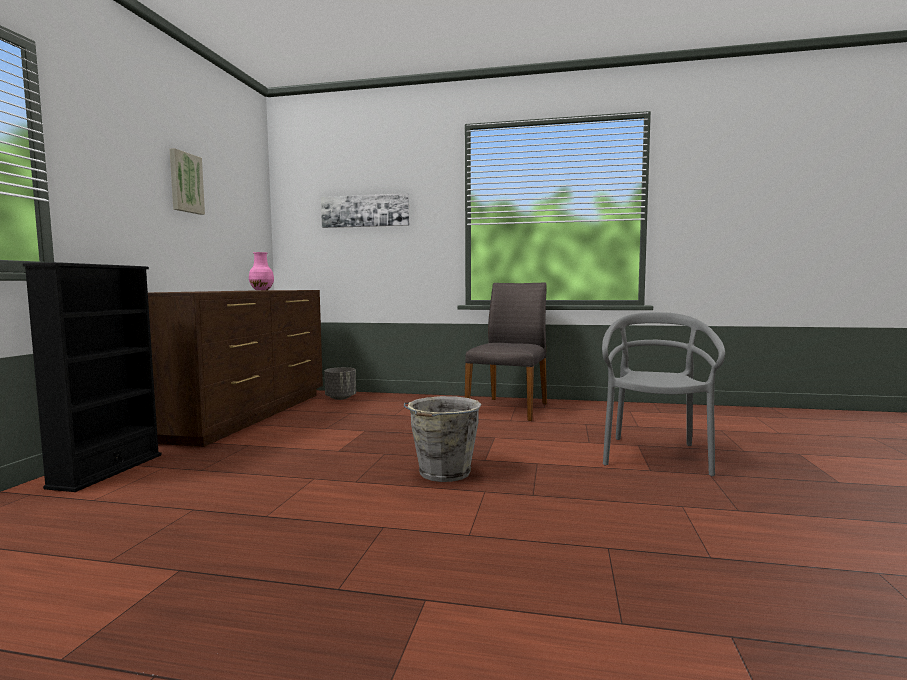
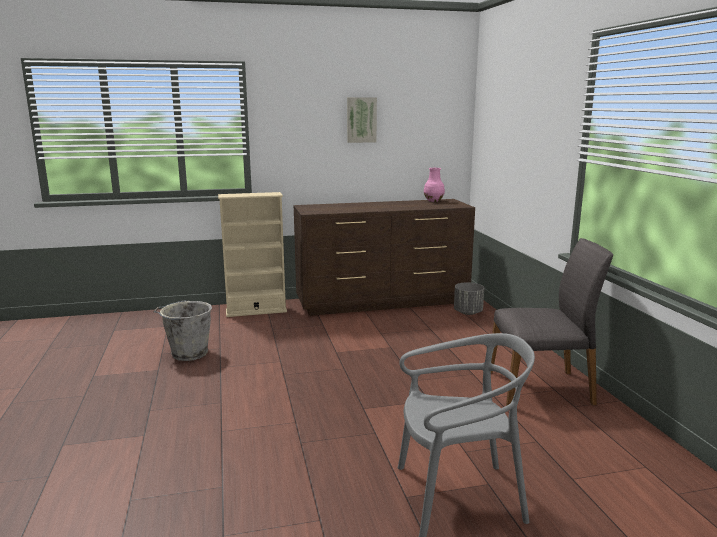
camera: 65 degrees right, 10 degrees up
black bookcase [23,262,161,492] -> beige bookcase [218,192,287,317]
picture [321,193,409,228] -> none
grey bucket [404,396,482,482] -> grey bucket moved to [153,300,212,361]

